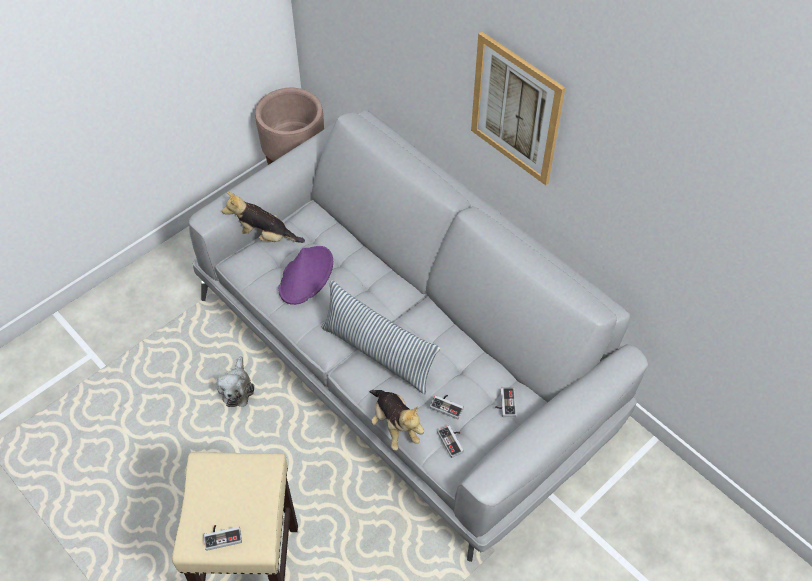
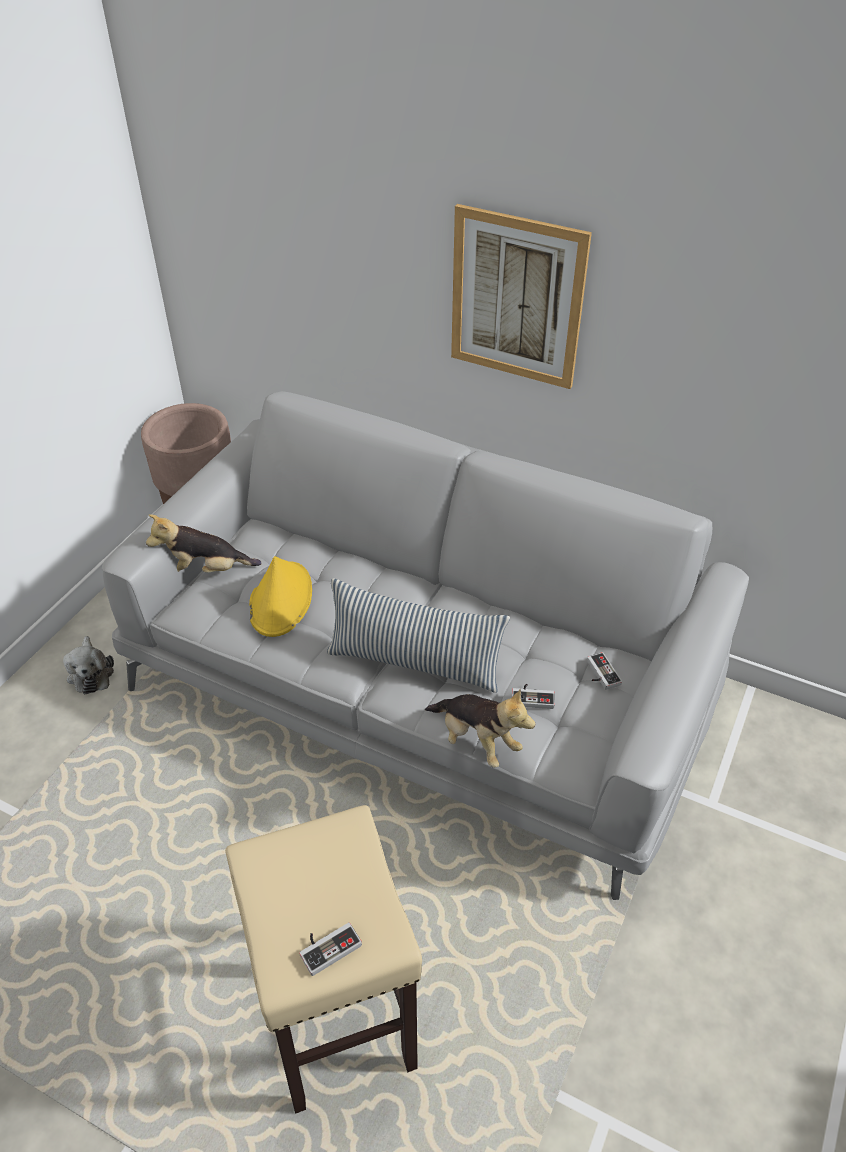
camera: 20 degrees left, 10 degrees down
plush toy [217,356,254,407] -> plush toy moved to [63,636,114,694]
purple hat [278,246,333,305] -> yellow hat [249,556,312,637]
game controller [437,425,464,458] -> none

